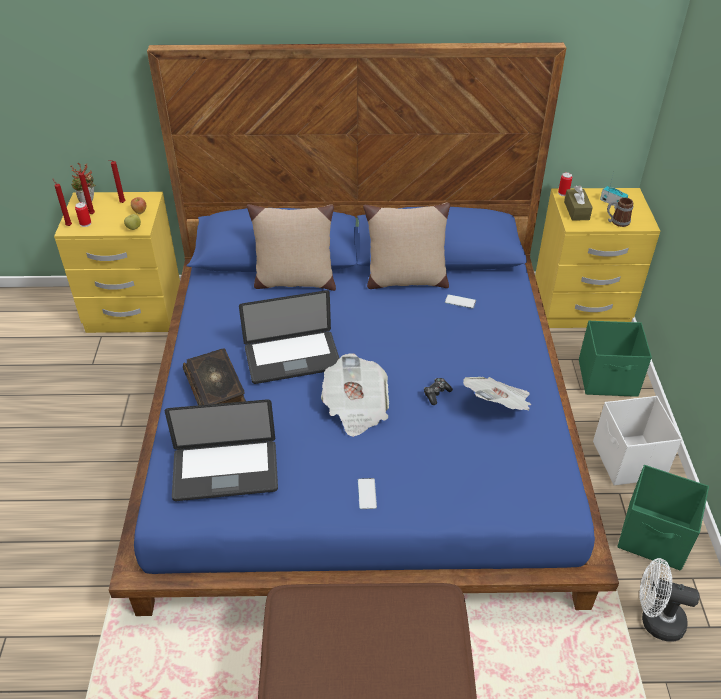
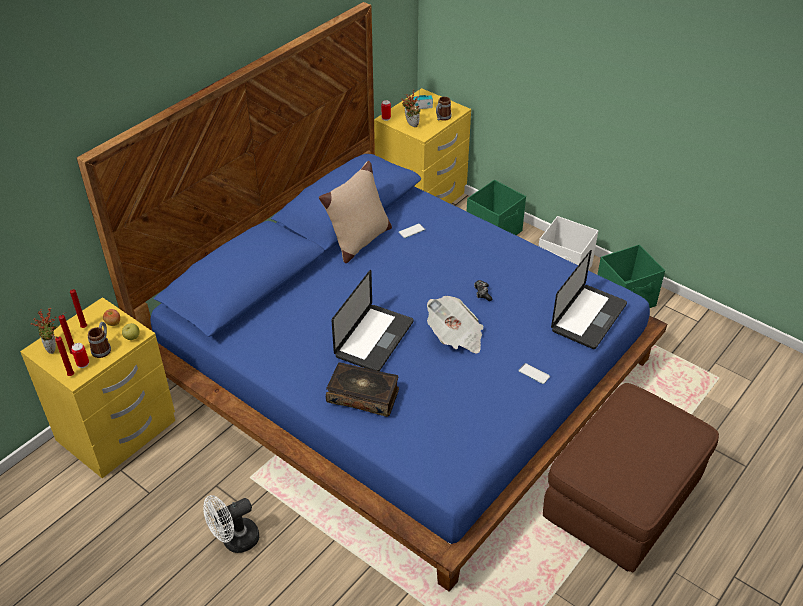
camera: 50 degrees left, 0 degrees up
laptop [165,399,278,501] -> laptop moved to [551,250,627,349]
beige pillow [247,204,336,291] -> none
newspaper [463,377,531,411] -> none
brown tissue box [564,185,593,221] -> potted plant [401,89,421,127]
white fan [640,558,699,642] -> white fan moved to [203,495,259,553]
none -> mug [88,322,111,358]

